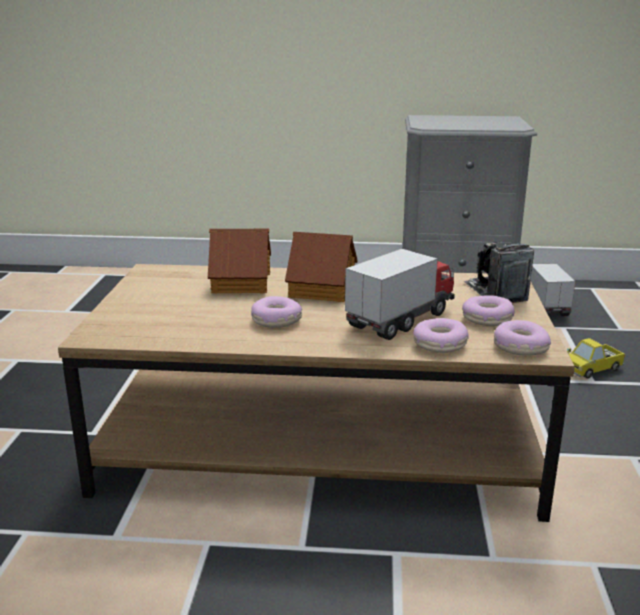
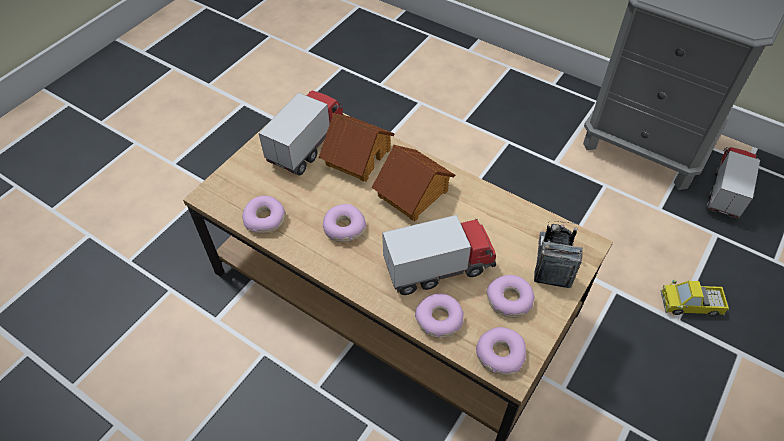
camera: 30 degrees right, 30 degrees up
none -> donut [242,196,286,233]
none -> toy truck [259,90,344,176]

